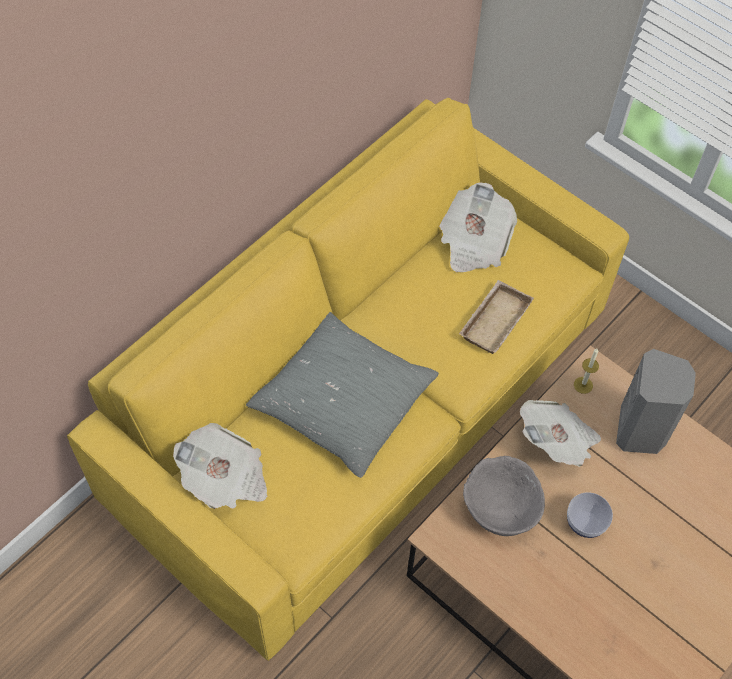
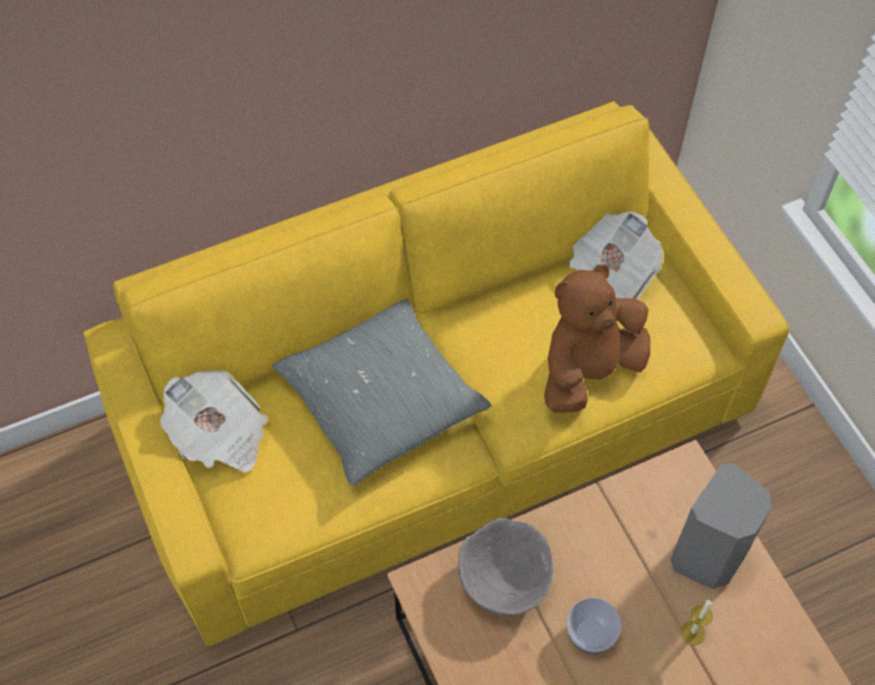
camera: 25 degrees right, 0 degrees up
beige tray [459,280,534,354] -> brown plush toy [544,264,650,413]
newspaper [520,400,601,467] -> none
candle [574,349,599,394] -> candle moved to [681,600,713,645]

